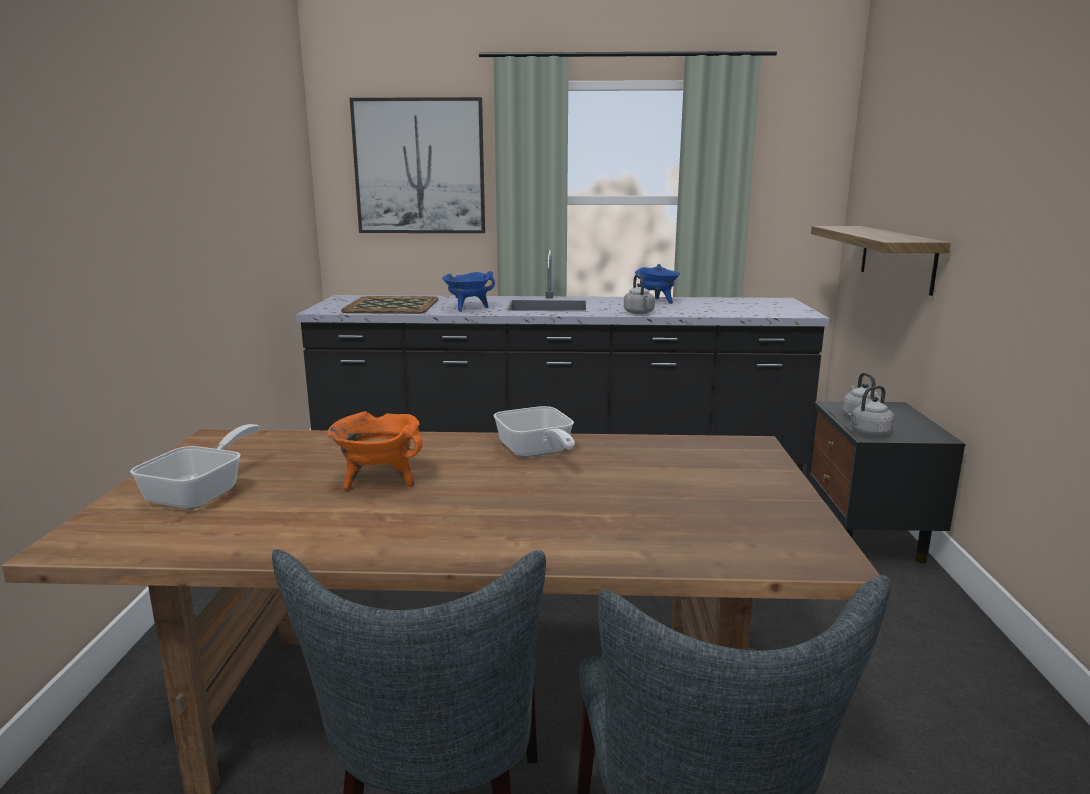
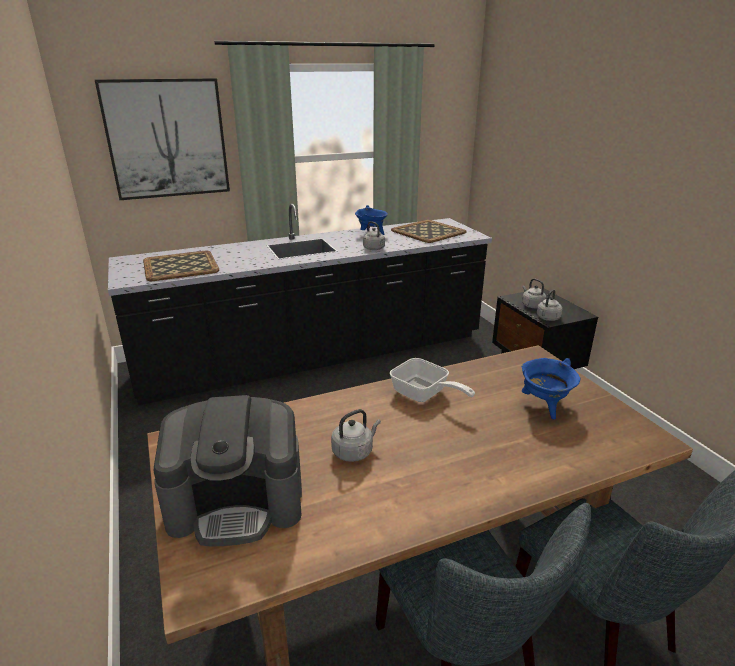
camera: 25 degrees left, 10 degrees up
frying pan [130,424,260,509] -> coffee machine [154,395,302,546]
orange cooking pot [327,411,423,490] -> grey kettle [331,409,381,462]
blue cooking pot [442,271,495,312] -> blue cooking pot moved to [521,358,580,419]
shelf [811,226,951,296] -> none
none -> tray [391,220,467,243]

